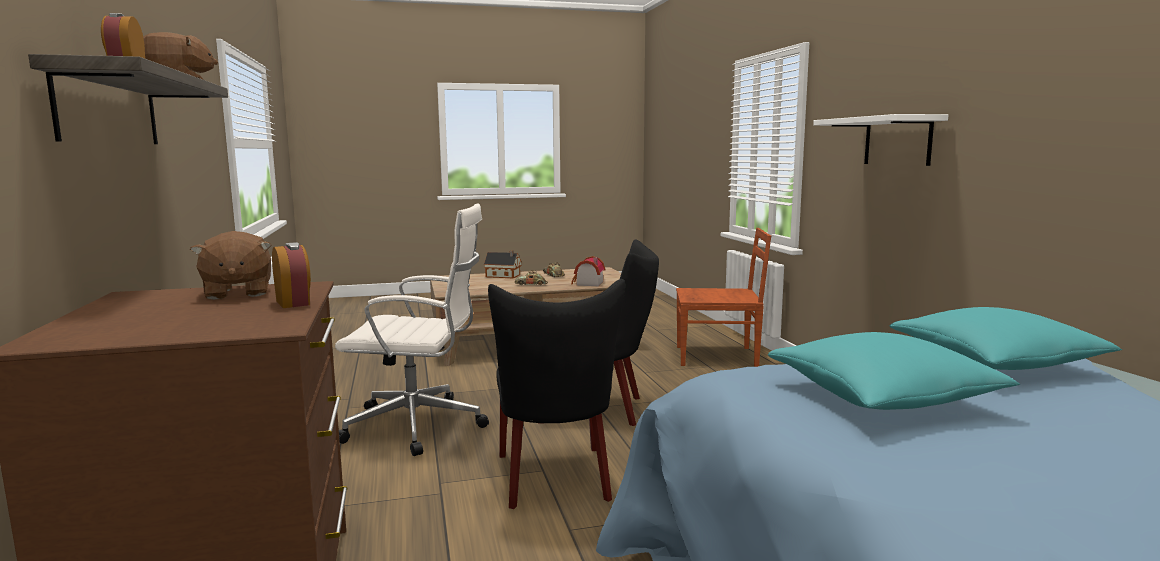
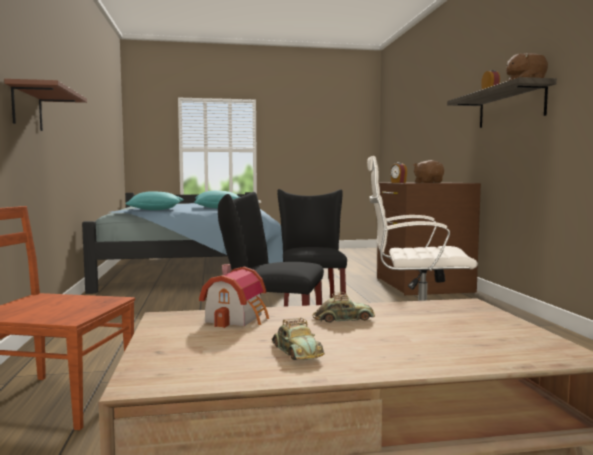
camera: 175 degrees left, 5 degrees down
toy house [484,251,522,278] -> none
white shelf [813,114,948,166] -> brown shelf [4,79,87,131]

